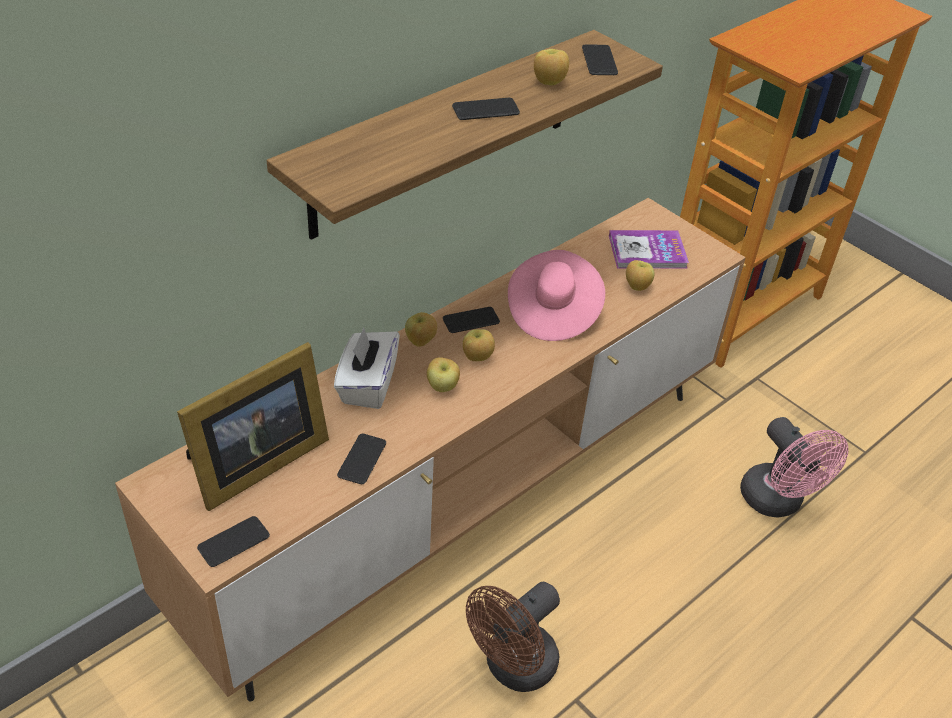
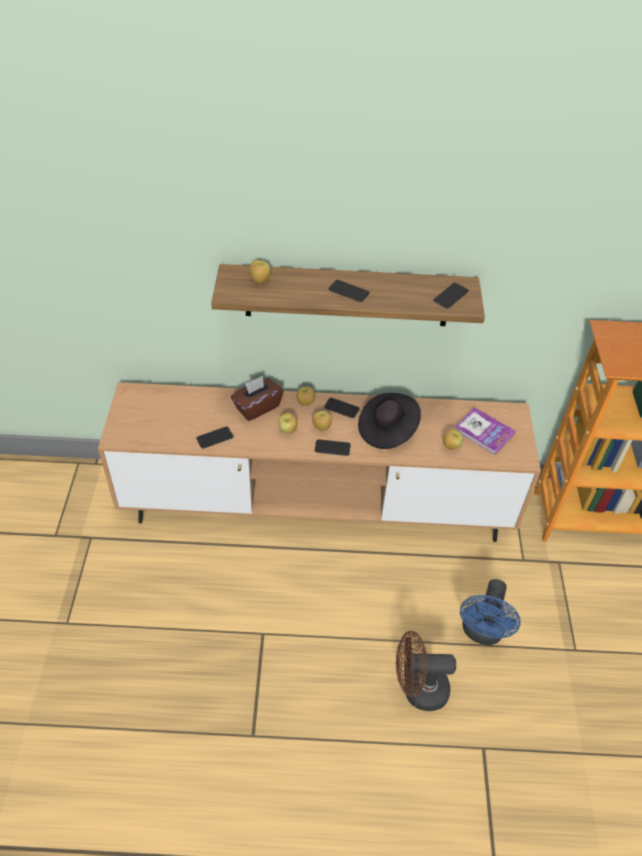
camera: 45 degrees right, 5 degrees up
picture frame [177,342,329,511] -> none
phone [197,516,270,567] -> phone moved to [315,439,350,456]
white tissue box [334,327,400,409] -> brown tissue box [231,376,284,421]
brown fan [466,582,560,692] -> brown fan moved to [396,631,456,711]
pink hat [508,250,605,341] -> black hat [358,393,421,449]
apple [534,49,569,85] -> apple moved to [249,260,271,283]
pink fan [740,417,848,518] -> blue fan [460,579,521,645]

